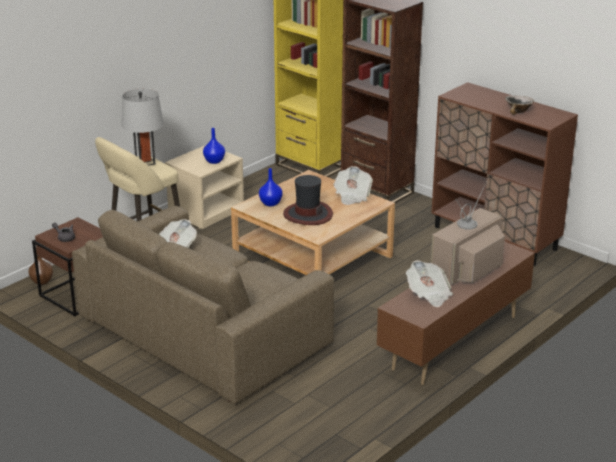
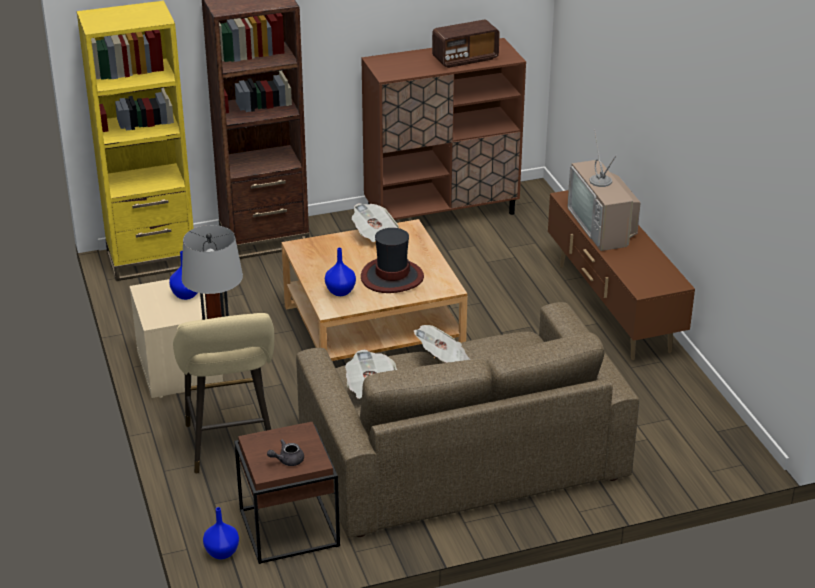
camera: 60 degrees left, 5 degrees up
brown vase [29,248,53,285] -> blue vase [203,507,239,559]
newspaper [406,260,453,307] -> newspaper moved to [414,325,470,363]
bowl [505,95,534,115] -> radio [432,20,500,68]

